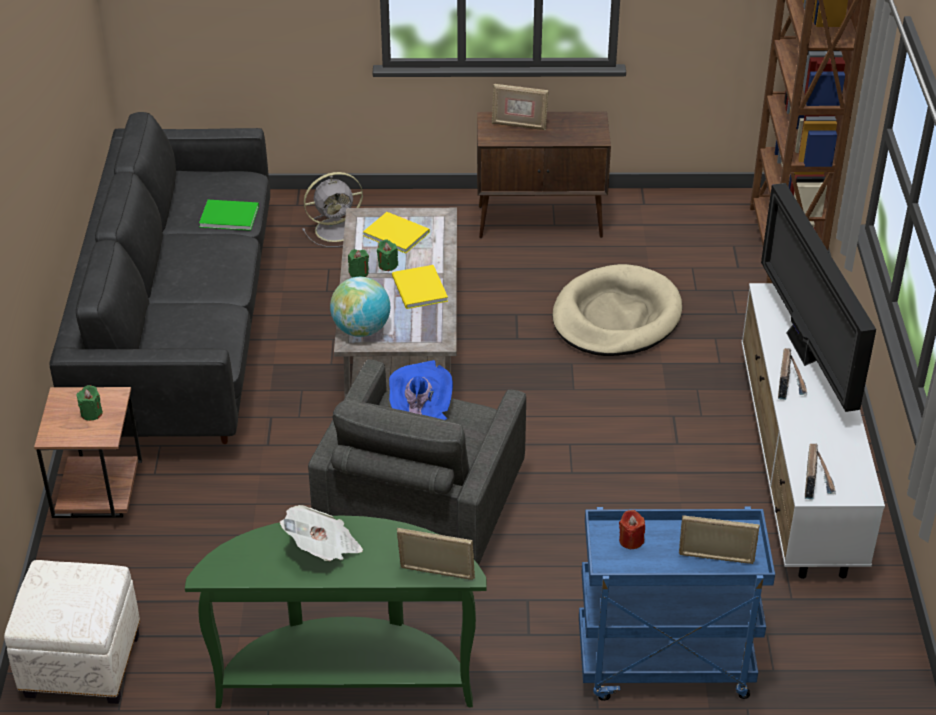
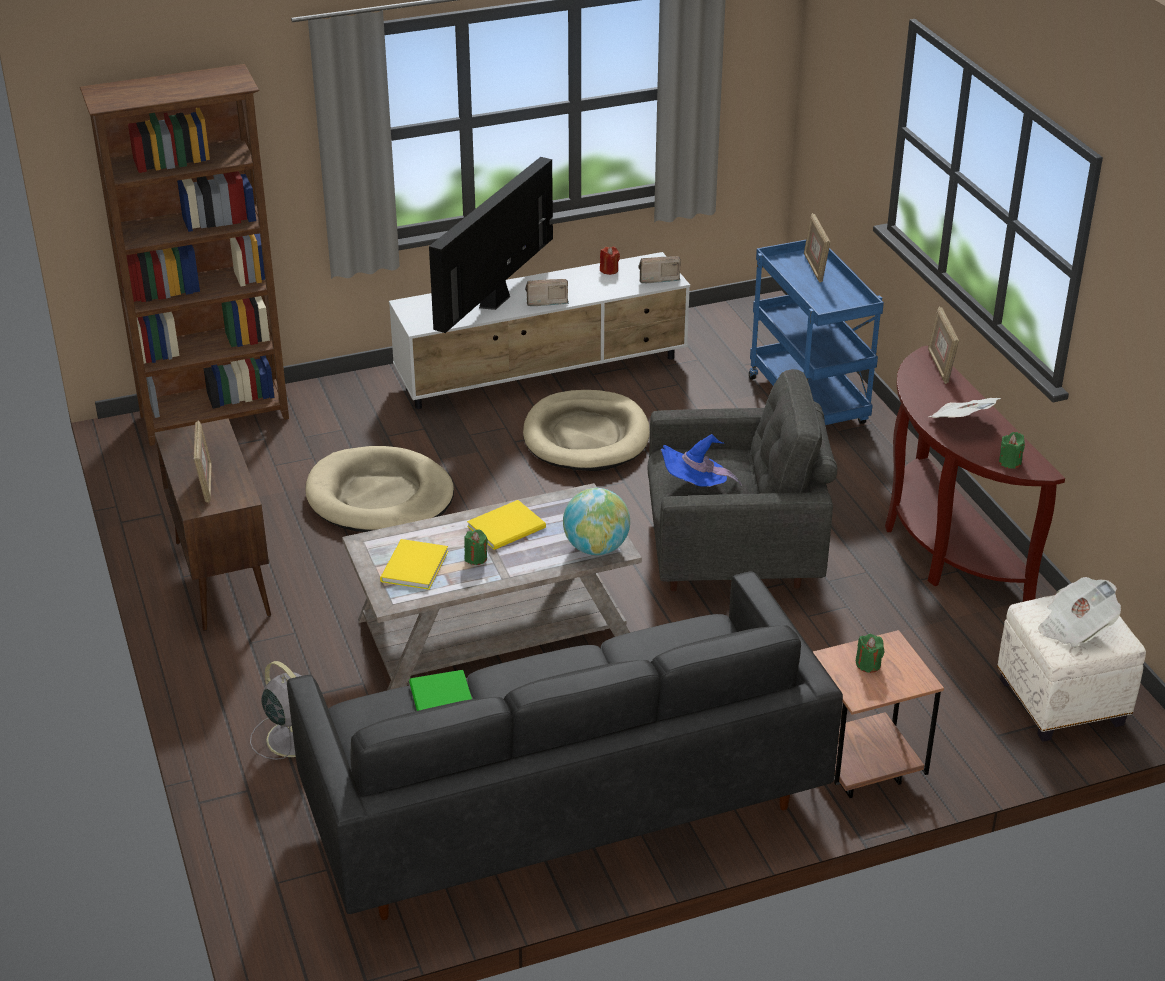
camera: 110 degrees left, 5 degrees down
green console table [185,516,487,708] -> brown console table [885,345,1065,602]
green candle [348,249,369,277] -> green candle moved to [999,432,1025,469]
red candle [619,510,645,549] -> red candle moved to [600,247,620,275]
television [761,183,876,412] -> television turned 150 degrees clockwise [429,157,553,333]
none -> beige dog bed [523,390,650,471]
none -> newspaper [1038,577,1121,648]

